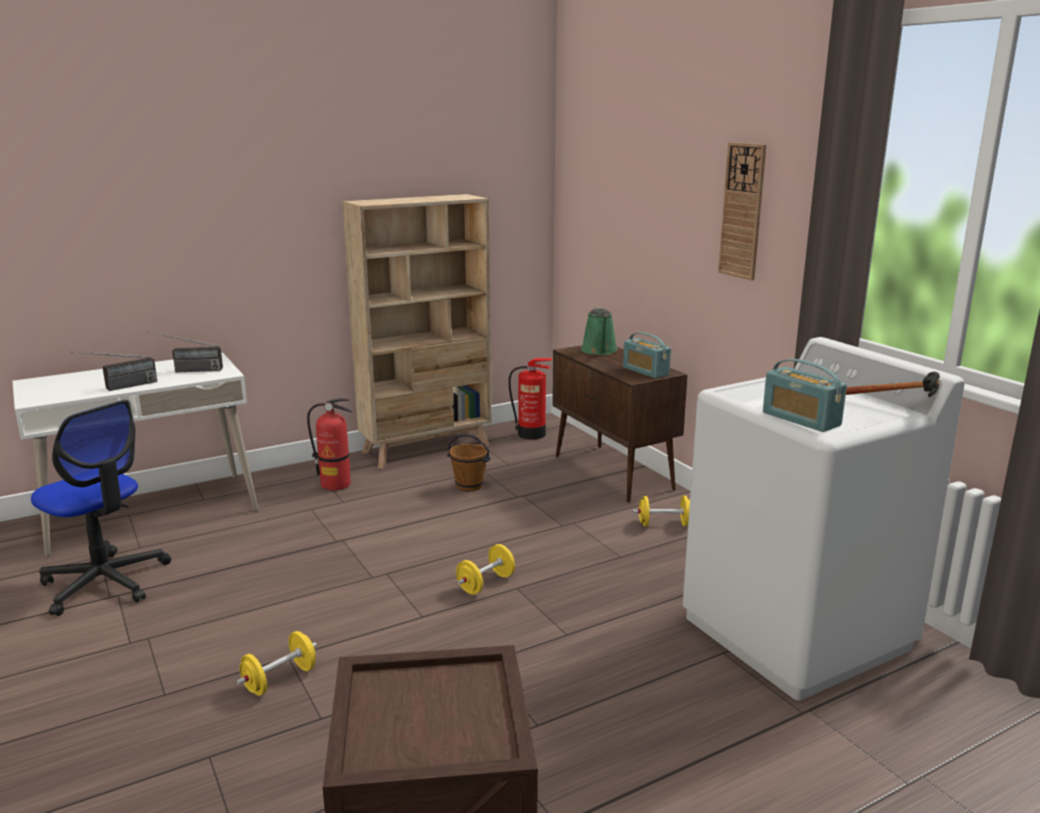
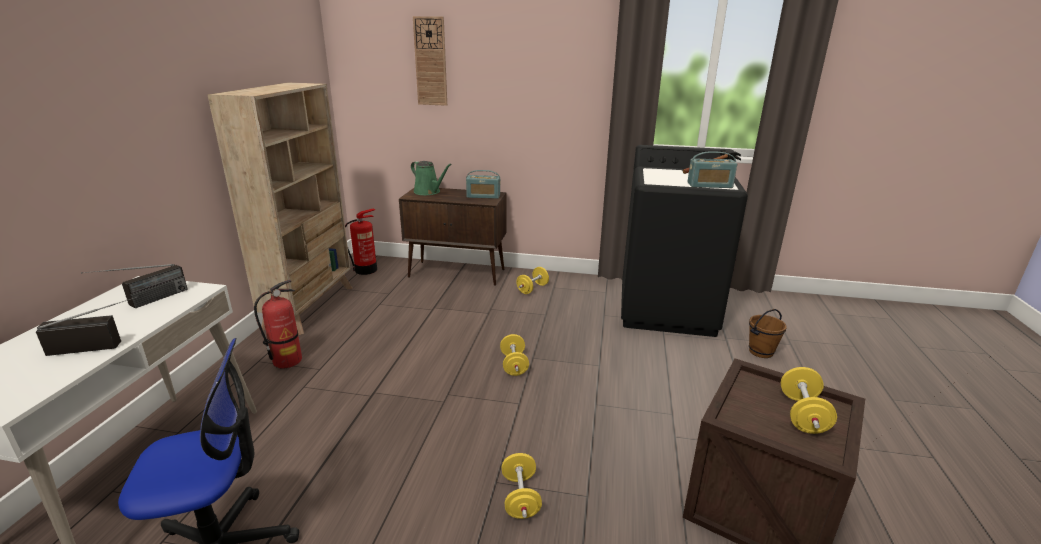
camera: 50 degrees left, 5 degrees up
radio [71,352,157,391] -> radio turned 105 degrees counterclockwise [36,296,138,356]
brown bucket [447,434,491,491] -> brown bucket moved to [749,309,787,358]
white washing machine [683,337,965,700] -> black washing machine [621,145,748,337]
wall clock [718,142,766,281] -> wall clock moved to [413,16,447,106]
none -> yellow dumbbell [781,367,837,434]

